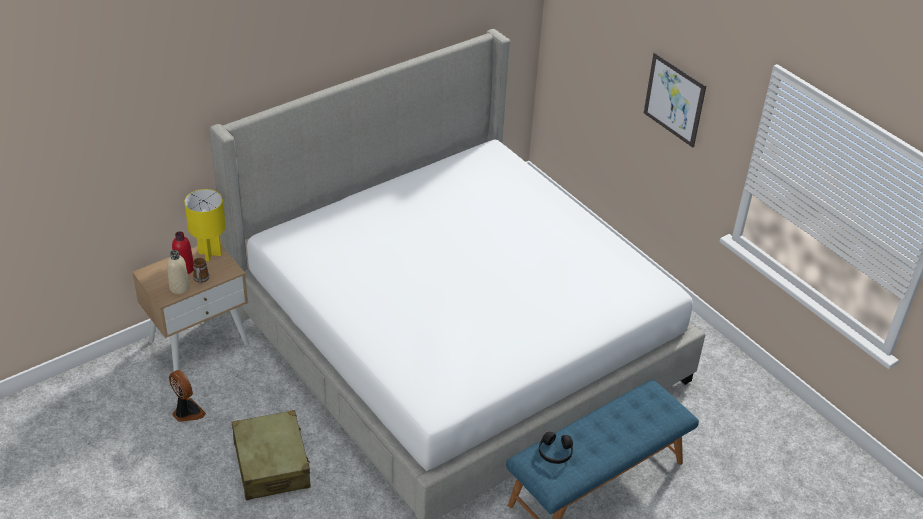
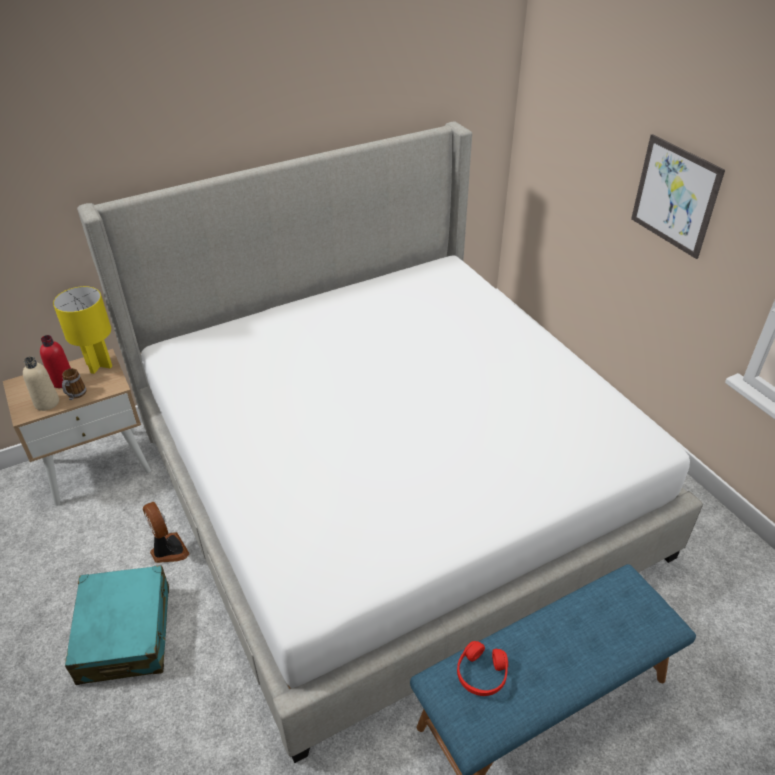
camera: 10 degrees right, 0 degrees up
fan [169,370,206,422] -> fan moved to [143,502,190,563]
beige suitcase [232,410,310,500] -> turquoise suitcase [65,565,169,685]
black headphones [539,432,573,464] -> red headphones [457,641,508,696]

